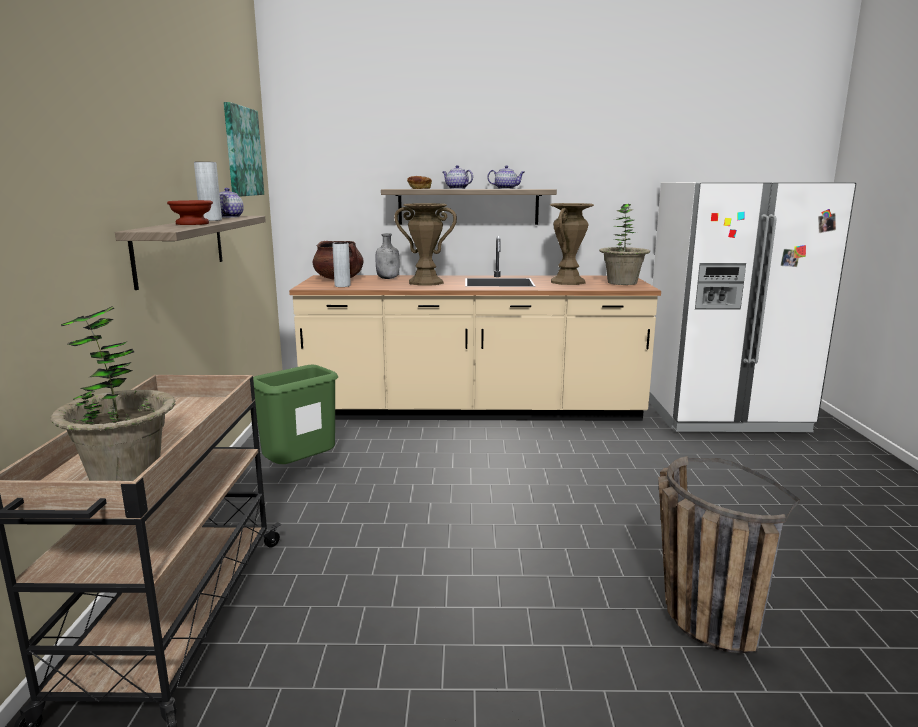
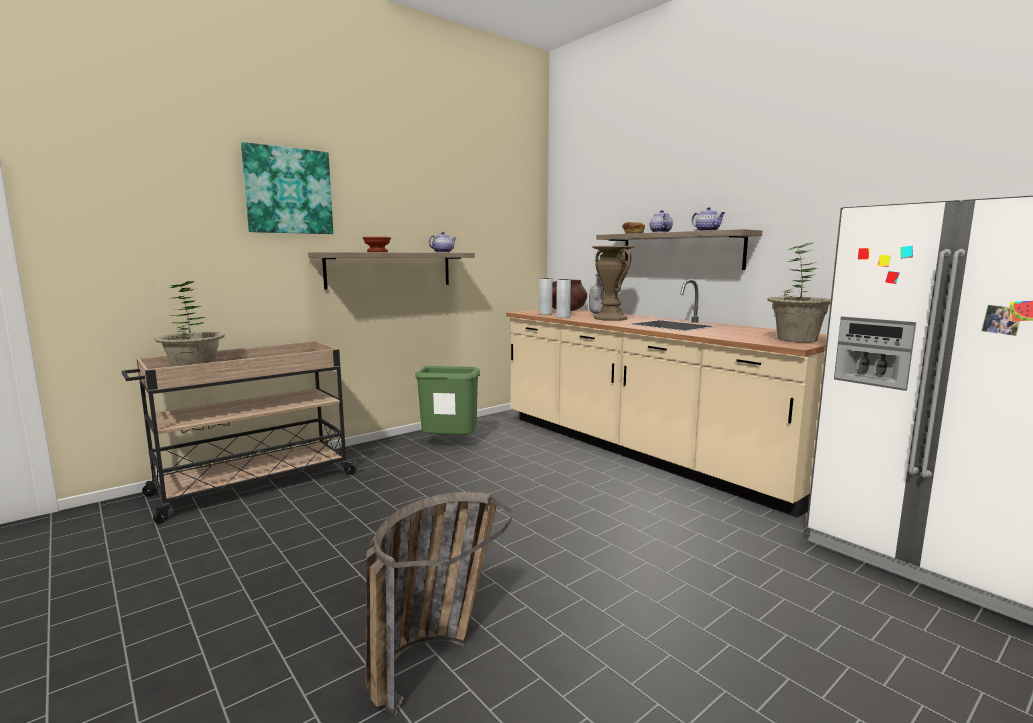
camera: 50 degrees right, 5 degrees down
grey vase [194,162,222,221] -> grey vase moved to [556,279,571,318]
picture [224,102,264,197] -> picture moved to [241,142,333,234]
brown vase [550,203,594,285] -> none

